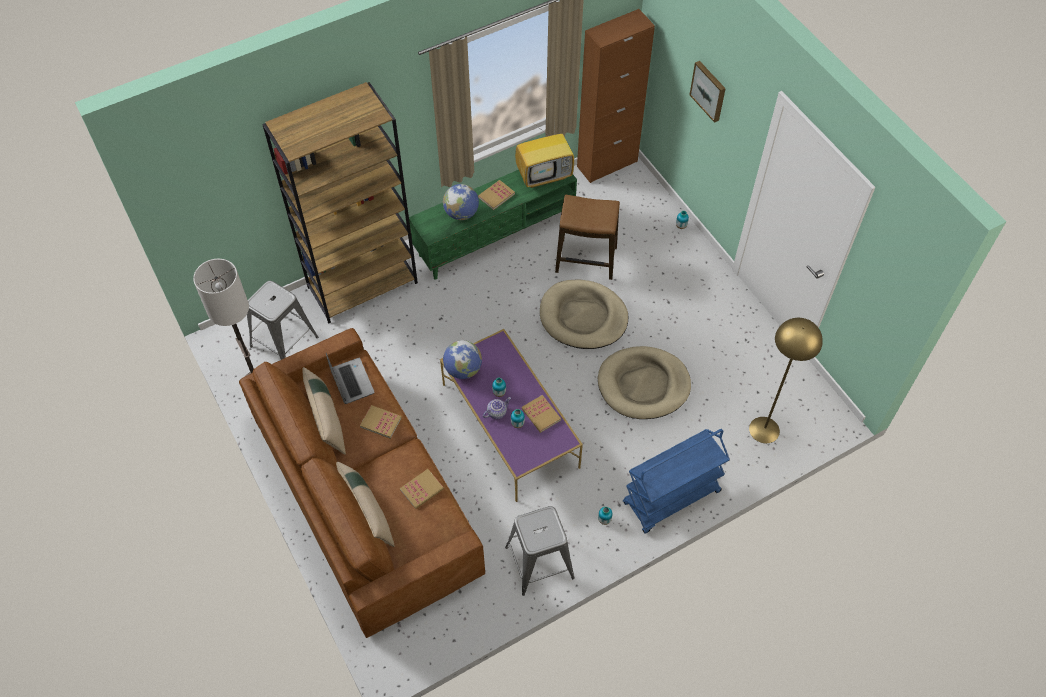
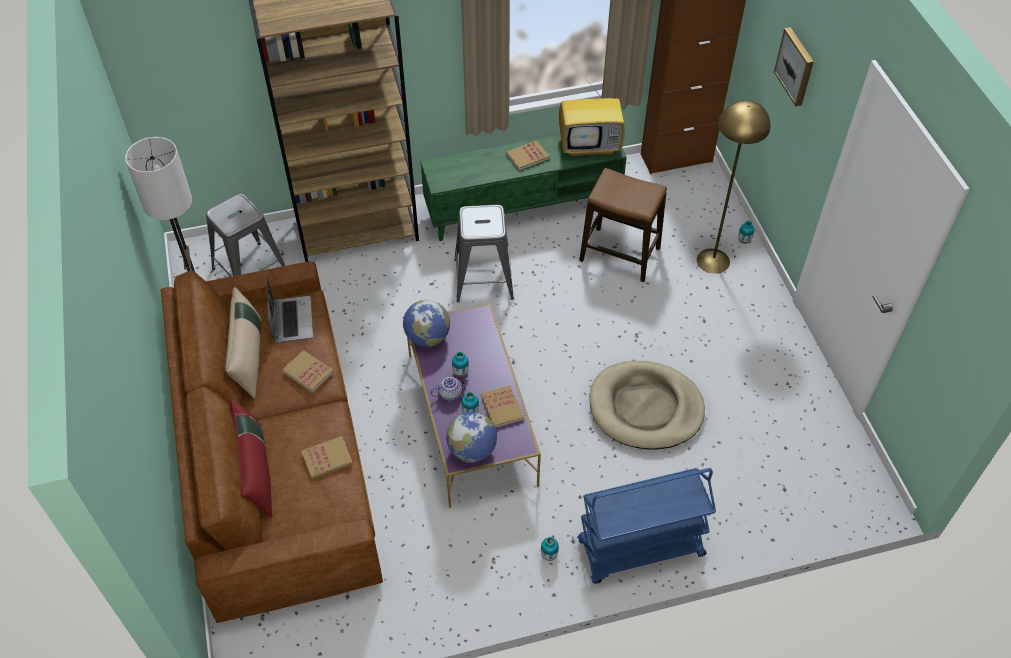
camera: 15 degrees right, 5 degrees down
beige pillow [336,462,395,547] -> red pillow [230,399,272,518]
globe [443,184,479,220] -> globe moved to [446,412,497,463]
grey stool [505,506,575,596] -> grey stool moved to [454,205,514,302]
beige dog bed [540,279,628,349] -> none
yellow floor lamp [749,318,823,443] -> yellow floor lamp moved to [697,100,770,274]

